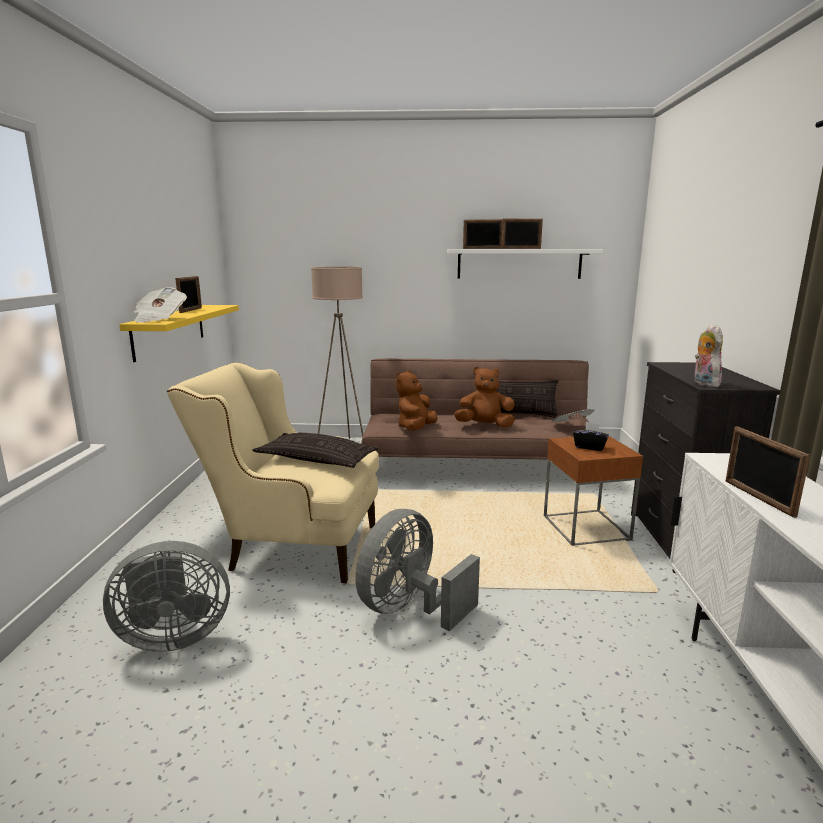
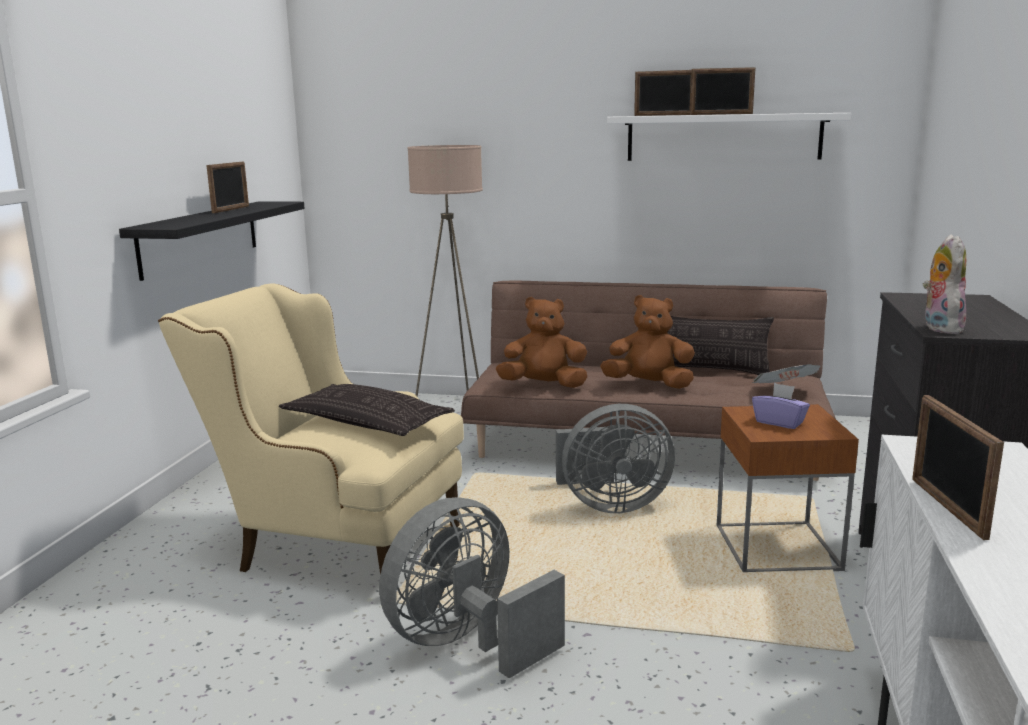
camera: 10 degrees right, 0 degrees up
grey fan [103,541,230,652] -> grey fan moved to [556,404,675,513]
yellow shelf [119,305,239,362] -> black shelf [119,201,305,281]
newspaper [134,287,187,323] -> none
brown plush toy [396,370,437,431] -> brown plush toy turned 60 degrees clockwise [496,297,587,388]
black tissue box [573,422,609,451] -> purple tissue box [752,383,810,429]

